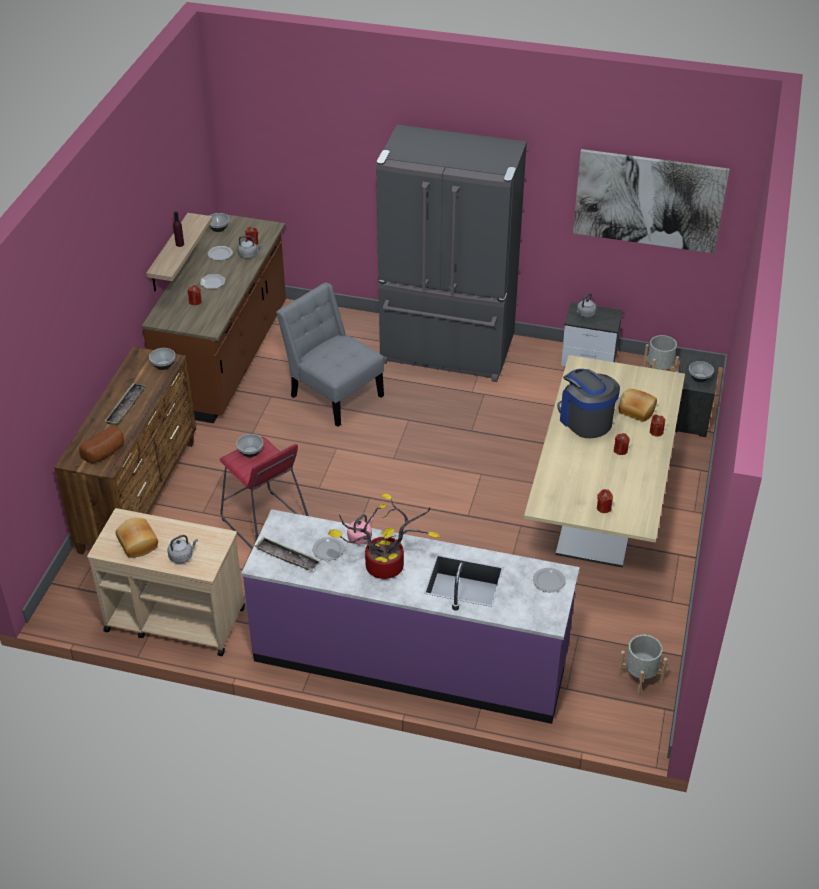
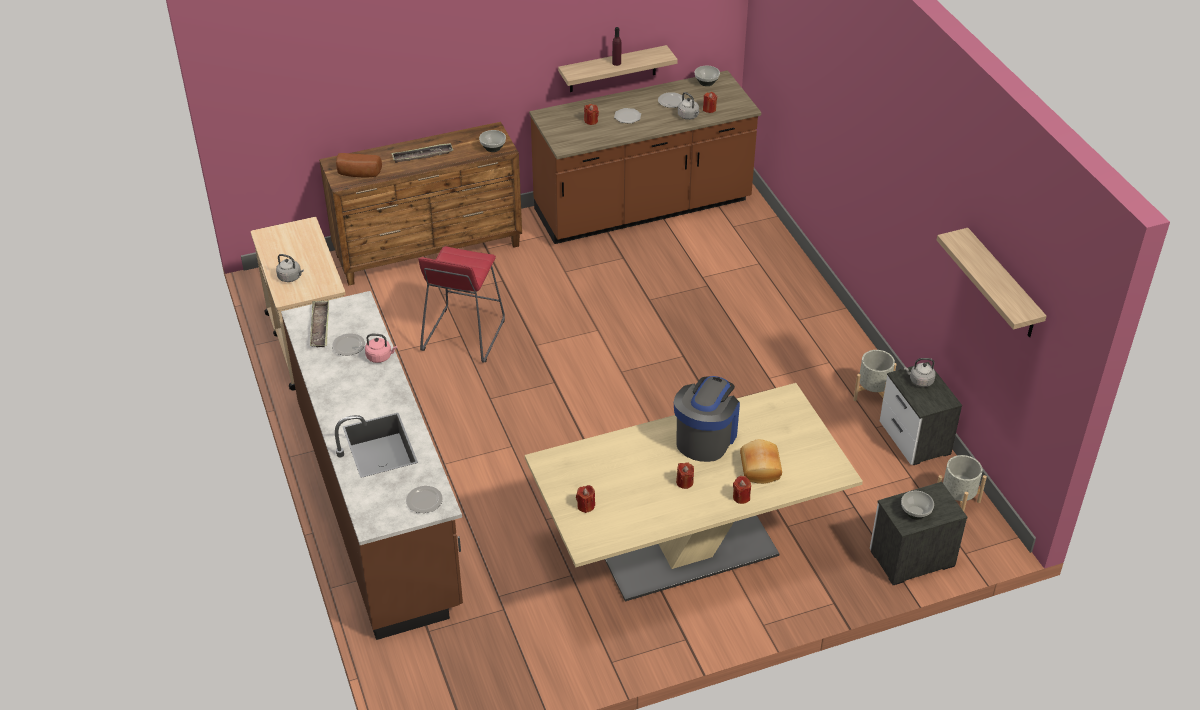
camera: 55 degrees right, 0 degrees up
bread [115,518,158,558] -> none
bowl [236,434,263,457] -> none
purple counter [241,509,580,724] -> brown counter [281,291,463,640]
grey chair [276,282,384,427] -> none
potted plant [328,494,440,579] -> none
grey fridge [376,125,527,382] -> none
picture [573,149,730,253] -> shelf [936,228,1046,337]
grey planter [618,635,667,696] -> grey planter moved to [853,350,896,408]

